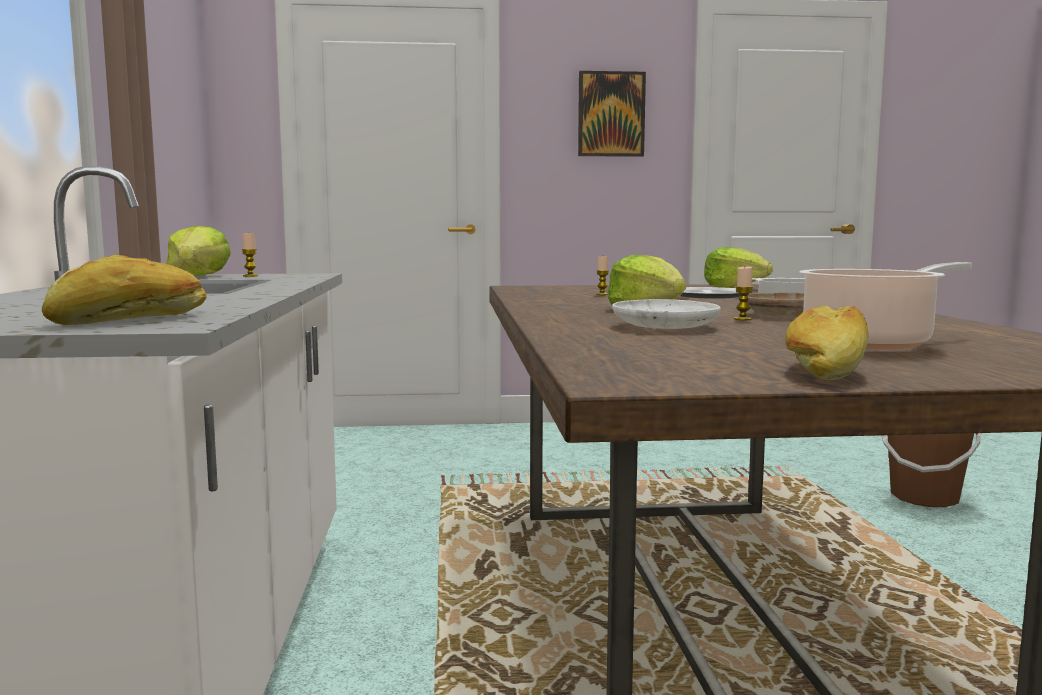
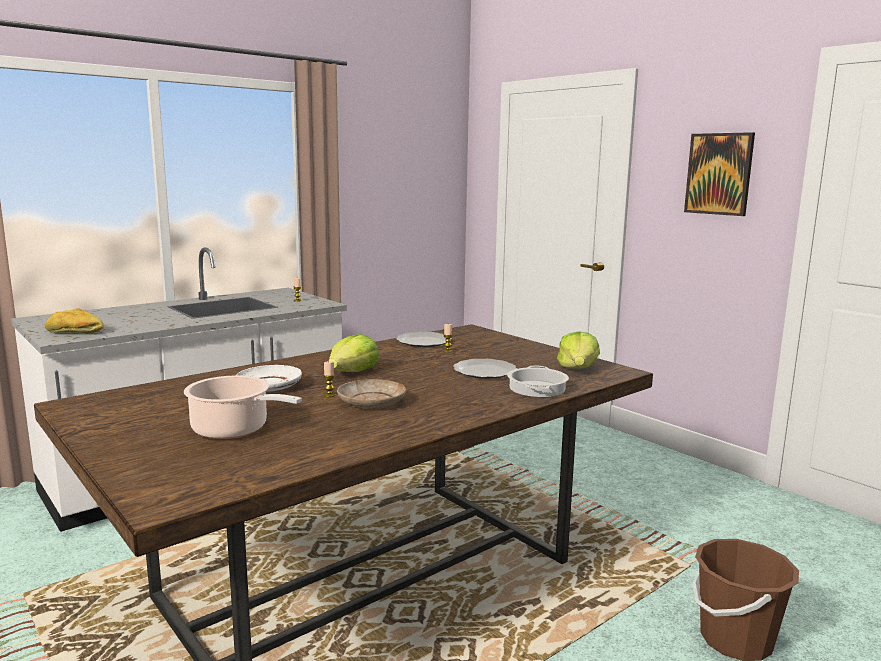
camera: 55 degrees right, 5 degrees up
lettuce [166,226,231,276] -> none
bread [785,306,868,380] -> none
none -> plate [396,332,452,347]

